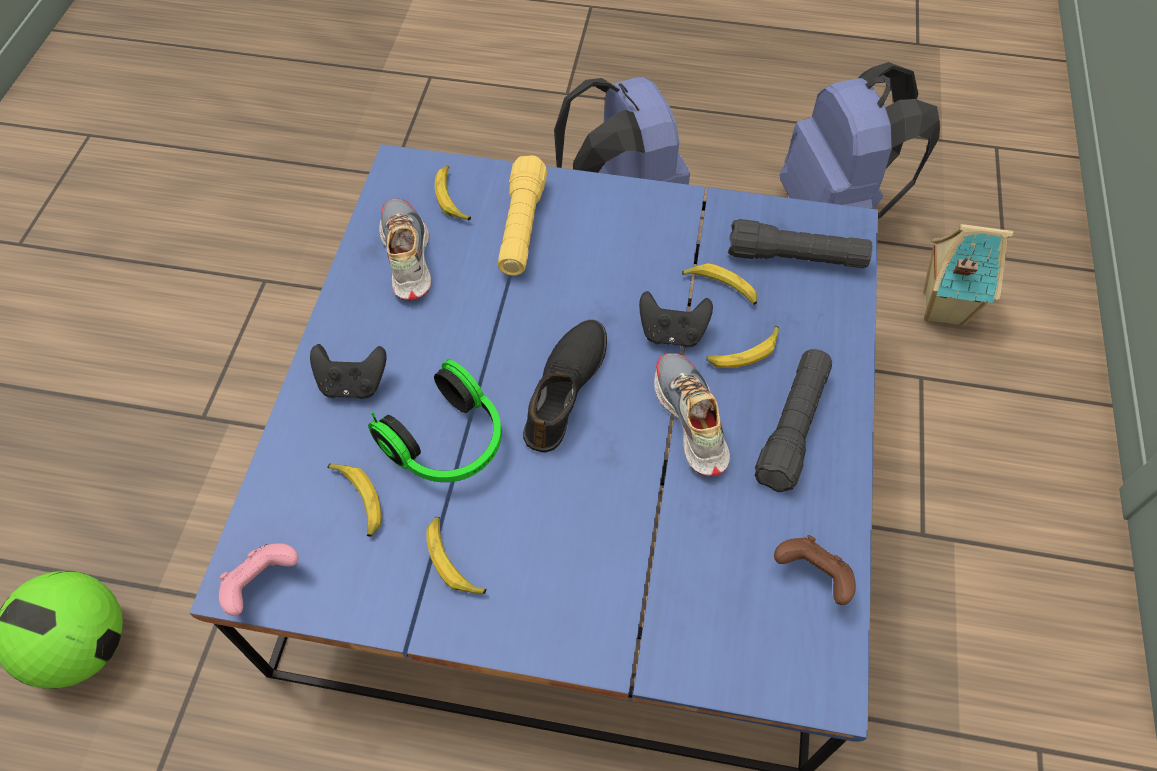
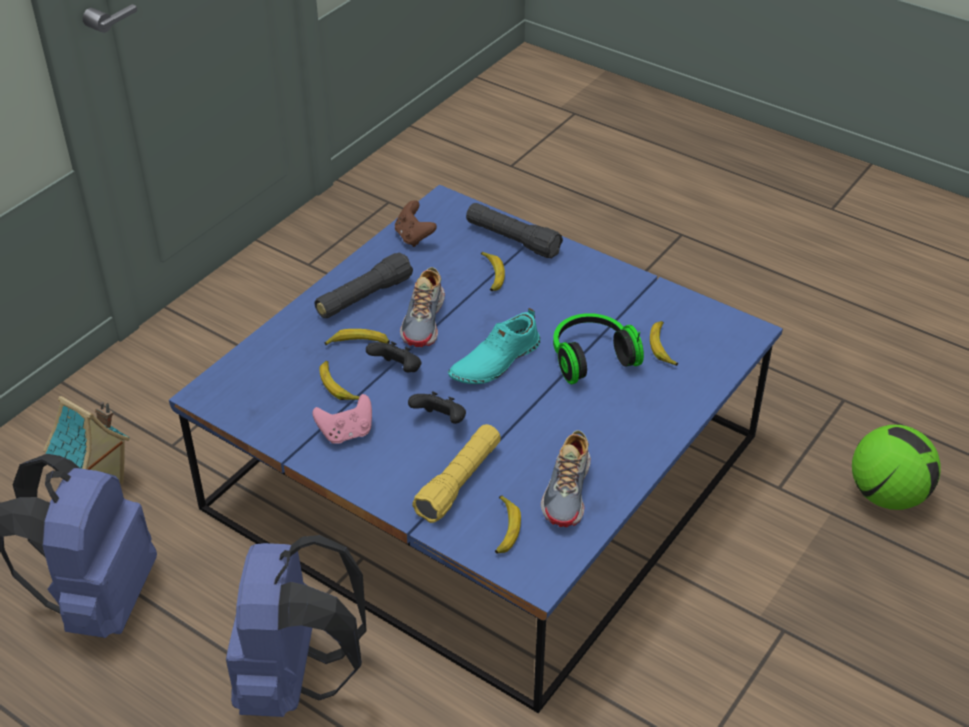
camera: 155 degrees left, 15 degrees down
pink game controller [219,543,299,616] -> pink game controller moved to [312,394,372,444]
black game controller [310,344,386,399] -> black game controller moved to [408,392,466,424]
banana [426,517,487,594] -> banana moved to [481,252,505,291]
black shoe [523,320,607,453] -> turquoise shoe [448,308,540,384]
black flashlight [728,219,872,268] -> black flashlight moved to [466,203,563,258]

